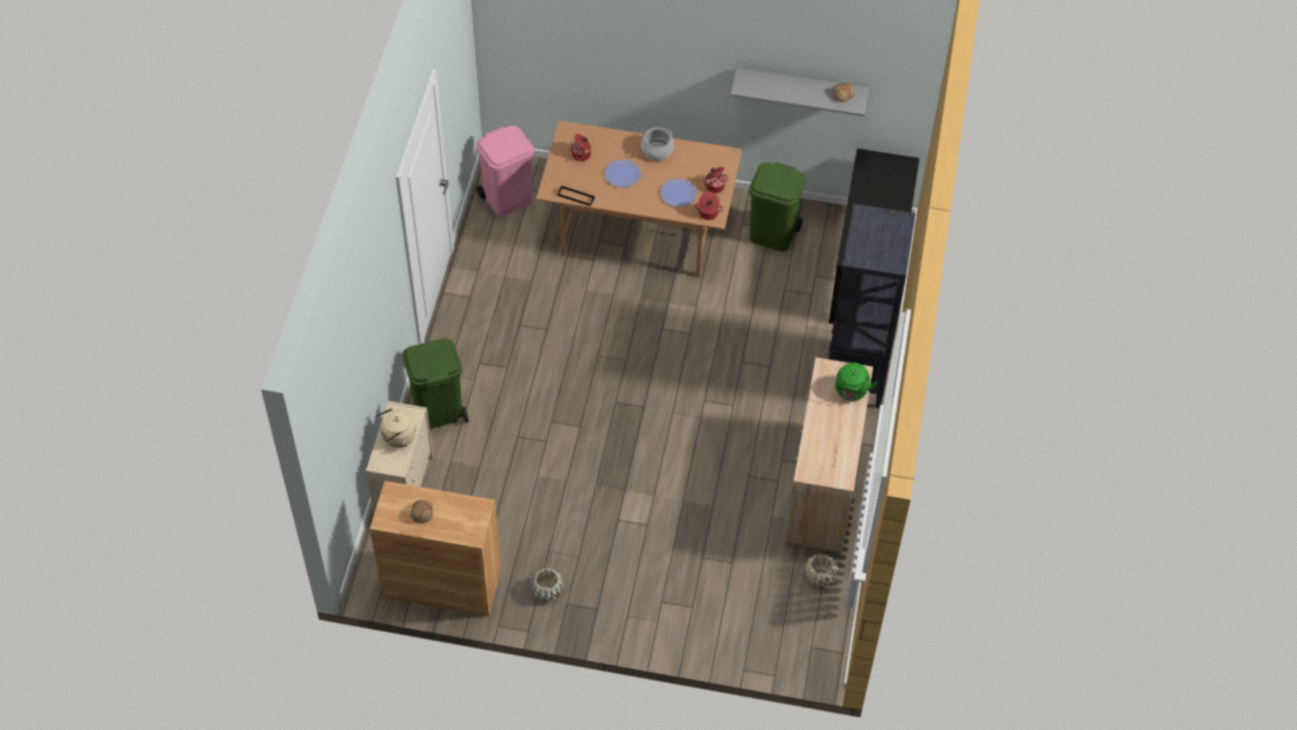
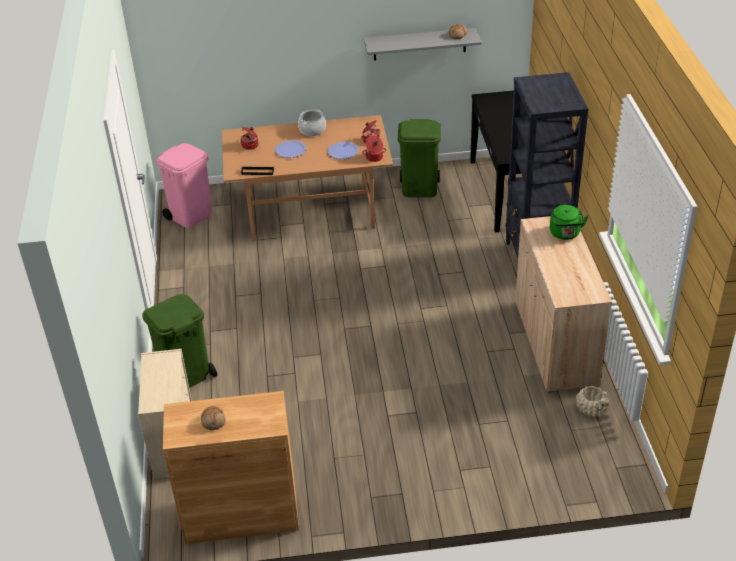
camera: 15 degrees left, 15 degrees down
beige kettle [375,408,416,448] -> none
beige planter [530,568,564,601] -> none

